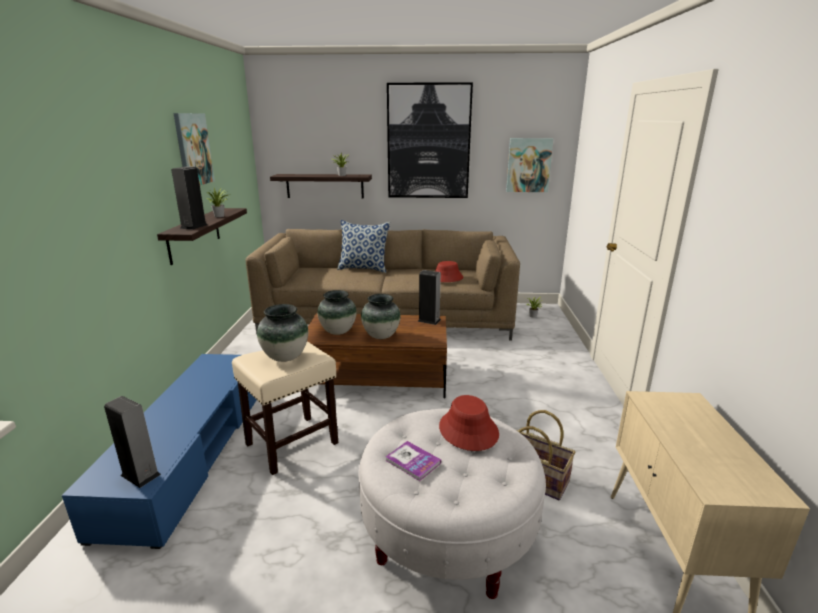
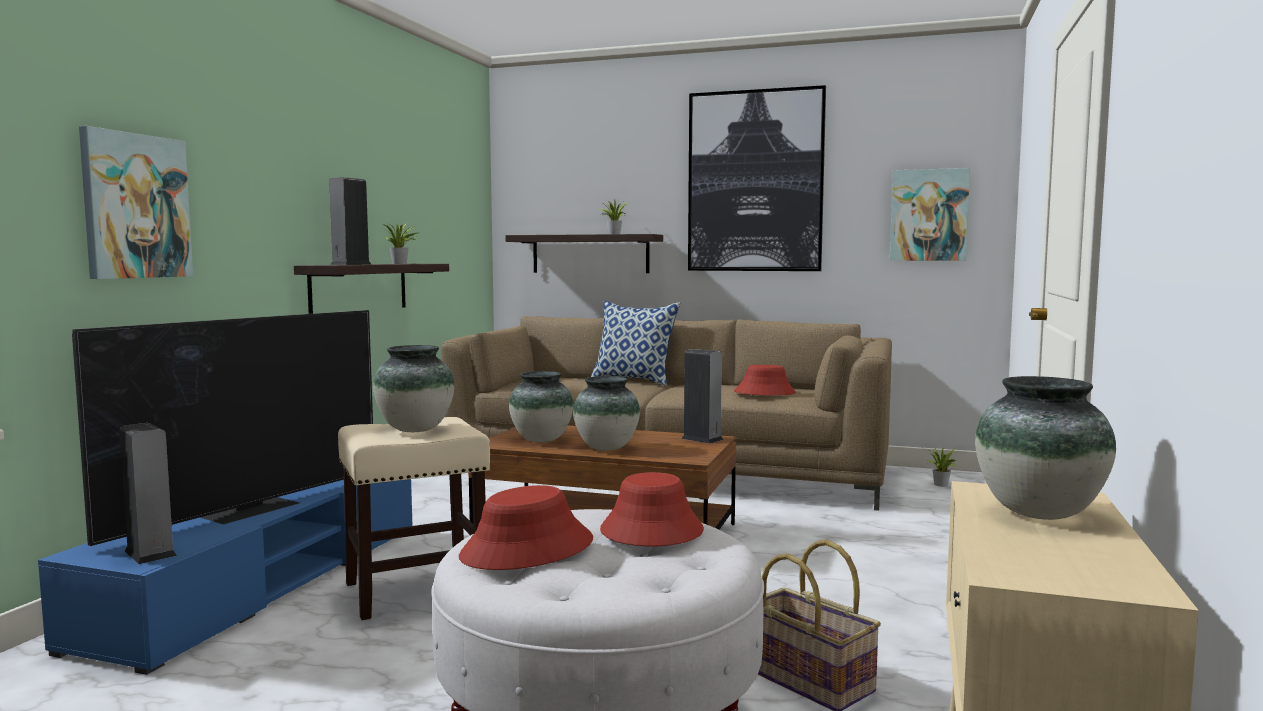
camera: 15 degrees right, 15 degrees down
picture [173,113,215,185] -> picture moved to [79,126,193,279]
book [385,441,441,481] -> red hat [459,485,593,570]
none -> television [72,310,373,546]
none -> vase [975,376,1116,520]

